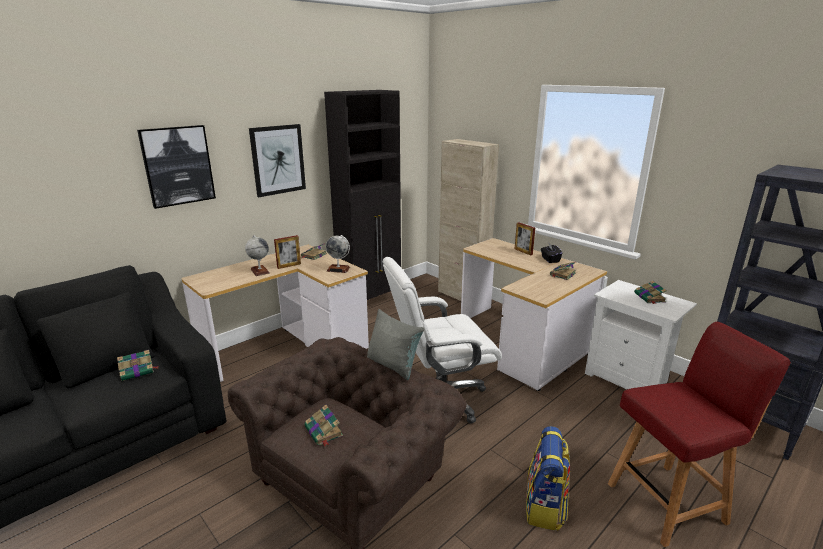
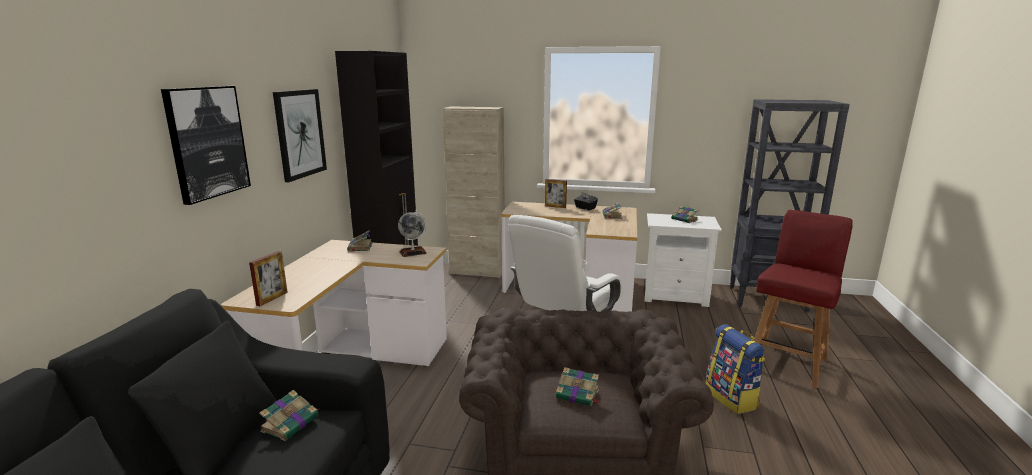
camera: 35 degrees left, 5 degrees down
globe [245,235,270,276] -> none
picture frame [274,235,301,269] -> picture frame moved to [249,251,288,306]
grey pillow [367,309,424,380] -> none

